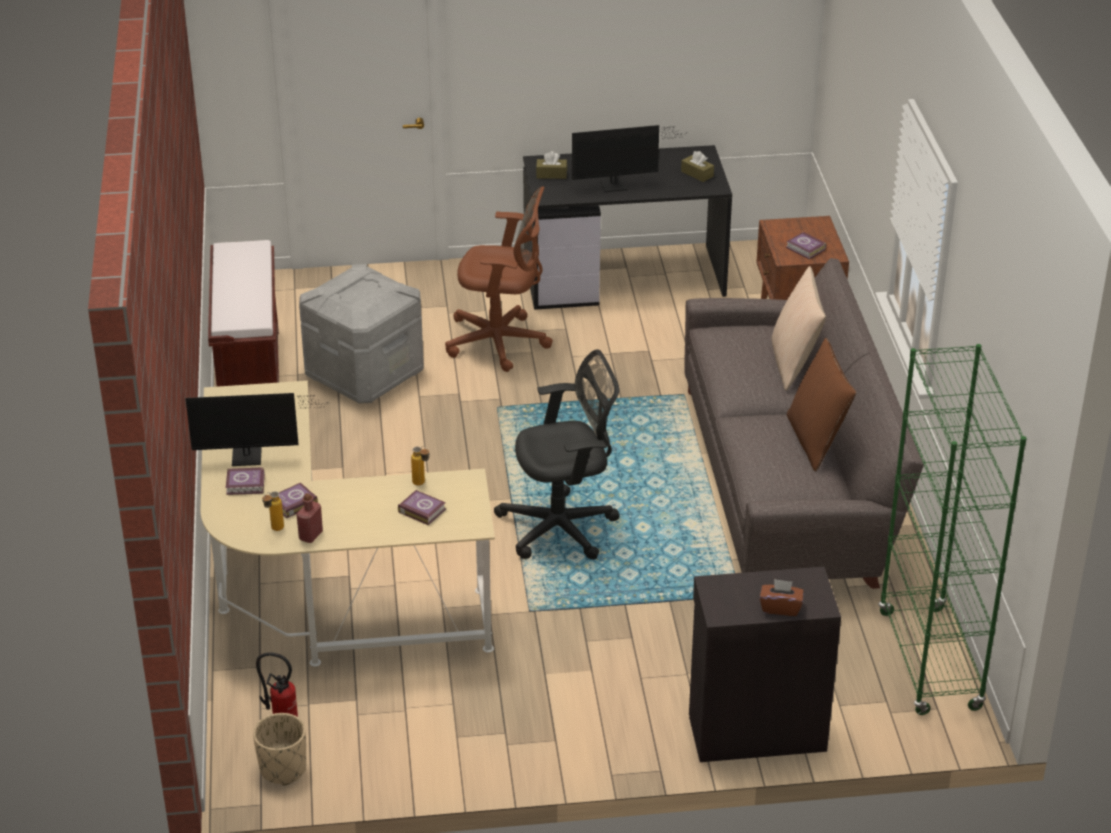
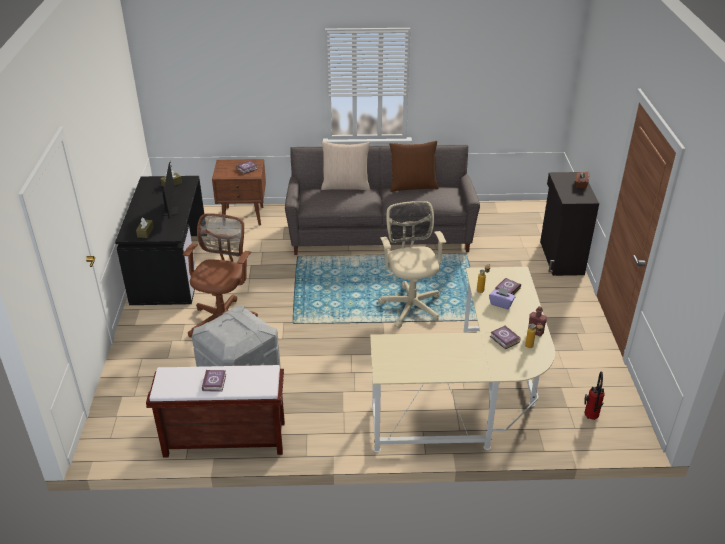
camera: 85 degrees left, 0 degrees up
monitor [185,393,330,466] -> none
book [226,467,265,495] -> book moved to [202,370,226,392]
beige planter [253,713,306,785] -> none
black office chair [494,350,620,559] -> beige office chair [378,201,446,329]
green bookcase [878,344,1027,715] -> none
none -> purple tissue box [489,287,516,309]

